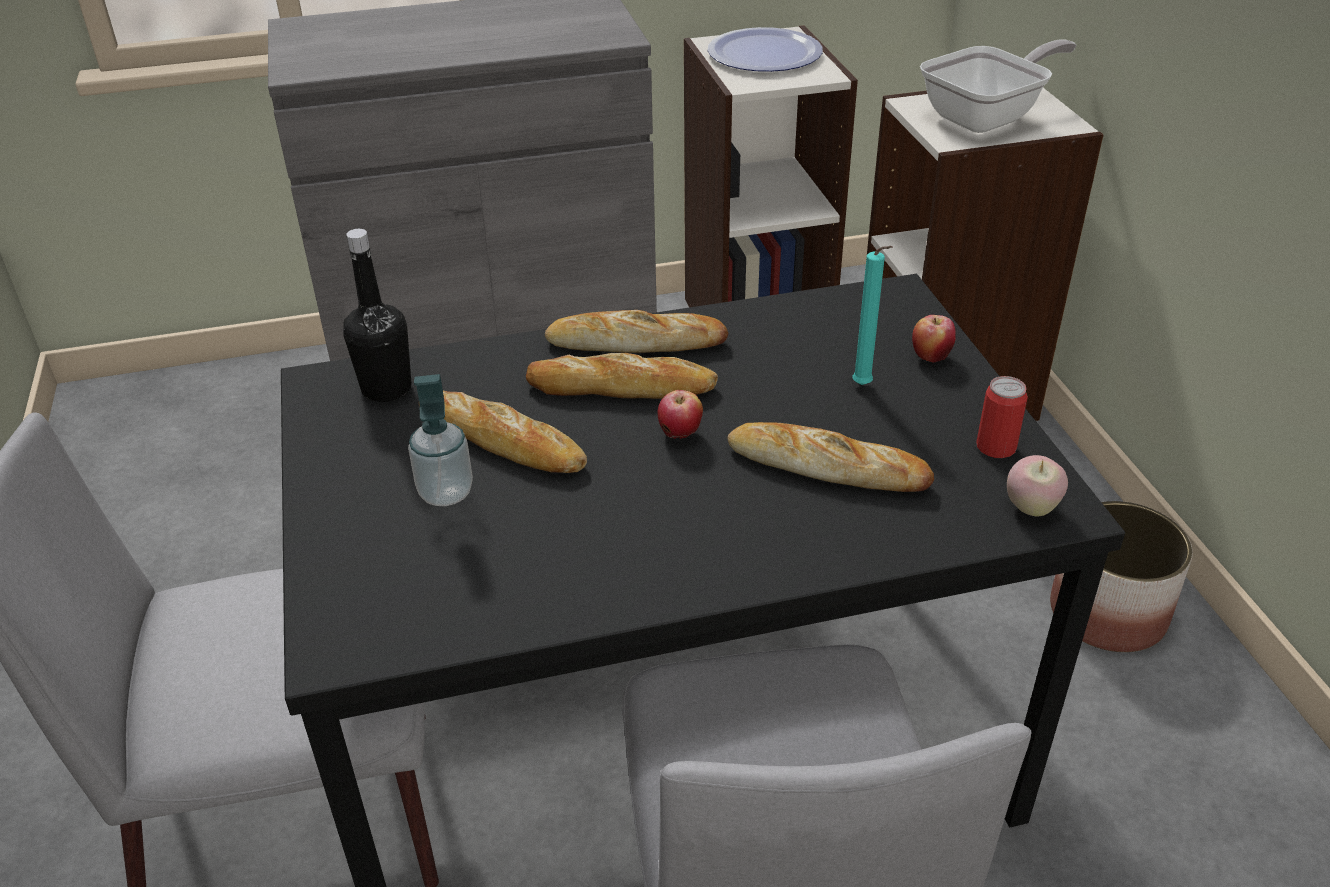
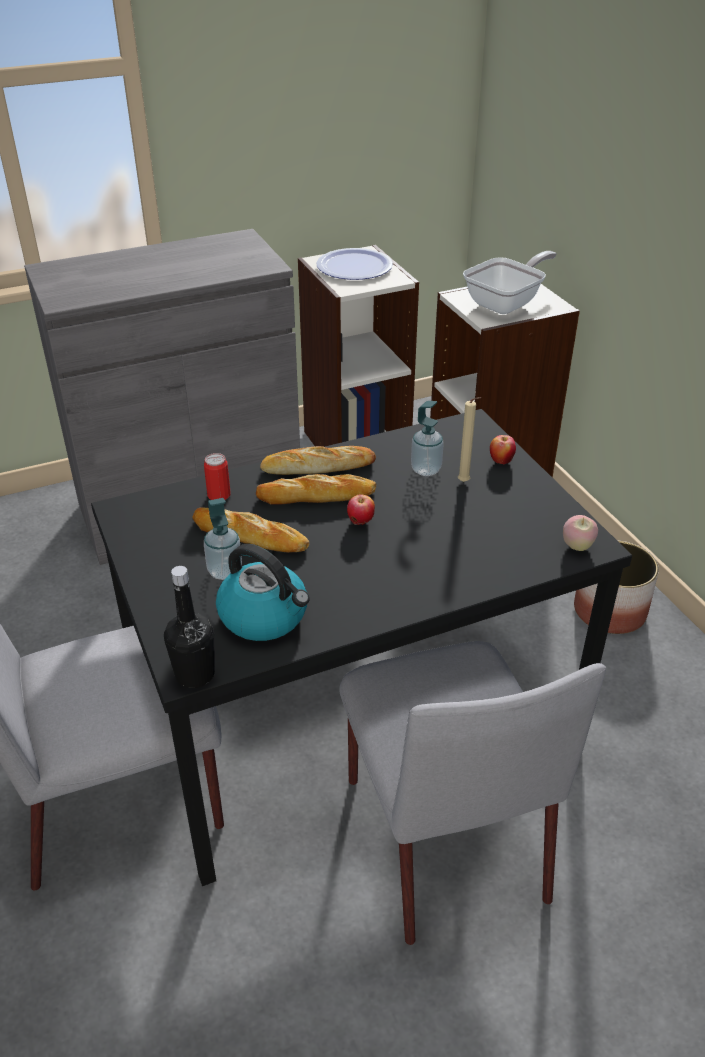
camera: 10 degrees left, 0 degrees up
black bottle [343,229,411,402] -> black bottle moved to [164,566,215,688]
bread [727,422,934,492] -> none
turquoise candle [853,246,893,385] -> beige candle [458,397,482,482]
can [976,376,1028,458] -> can moved to [204,453,231,500]
none -> kettle [216,544,310,641]
none -> soap dispenser [411,401,444,476]

